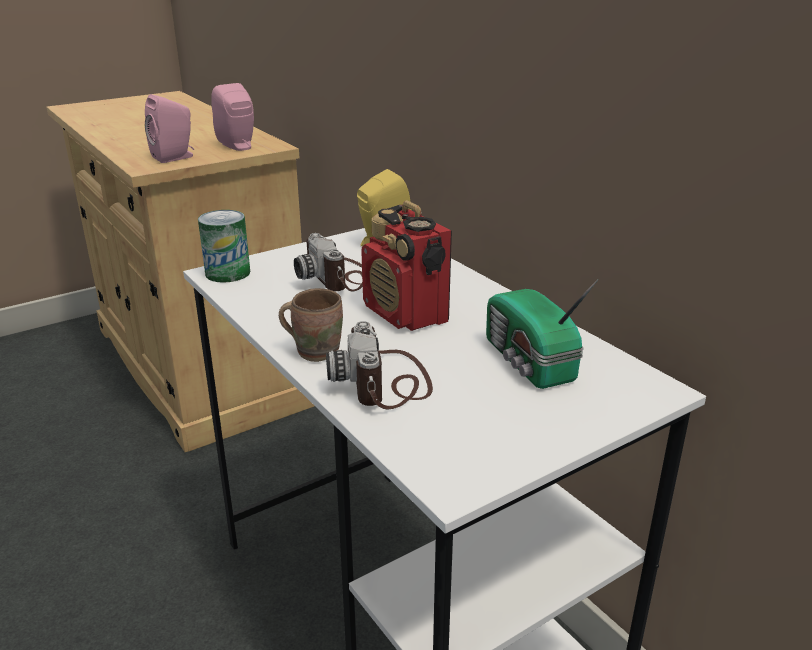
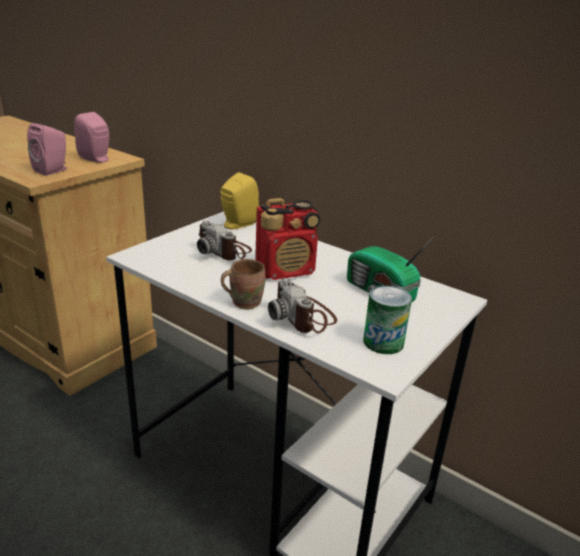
camera: 20 degrees left, 0 degrees up
can [198,210,250,283] -> can moved to [363,285,412,354]
radio [361,200,452,331] -> radio turned 60 degrees counterclockwise [255,198,320,280]

